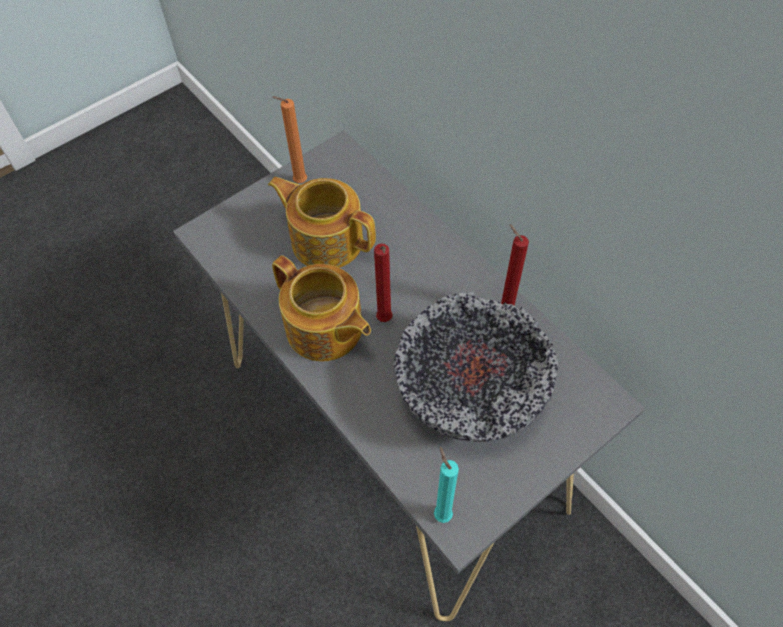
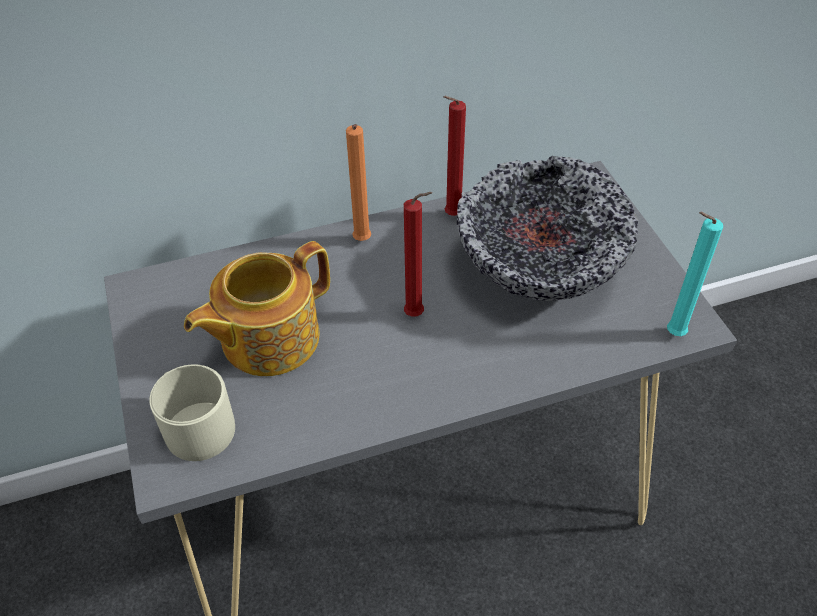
camera: 70 degrees left, 10 degrees down
orange candle [272,96,307,183] -> orange candle moved to [346,124,371,241]
teapot [272,255,371,362] -> none
none -> beige mug [149,364,235,461]

